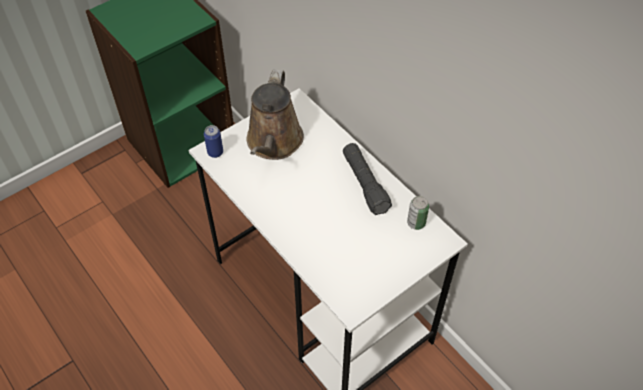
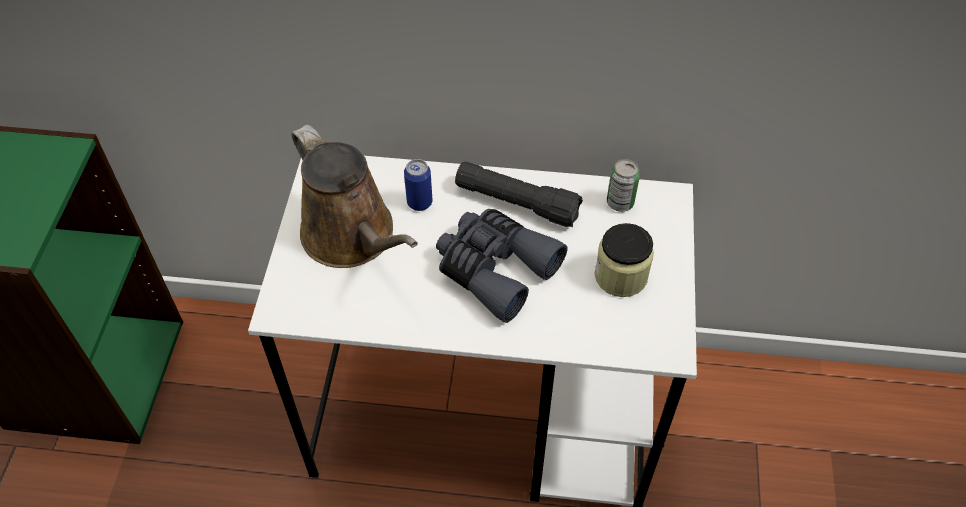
camera: 45 degrees left, 0 degrees up
can [204,125,223,158] -> can moved to [404,159,433,211]
none -> grey binoculars [436,209,567,323]
none -> jar [595,223,654,297]

